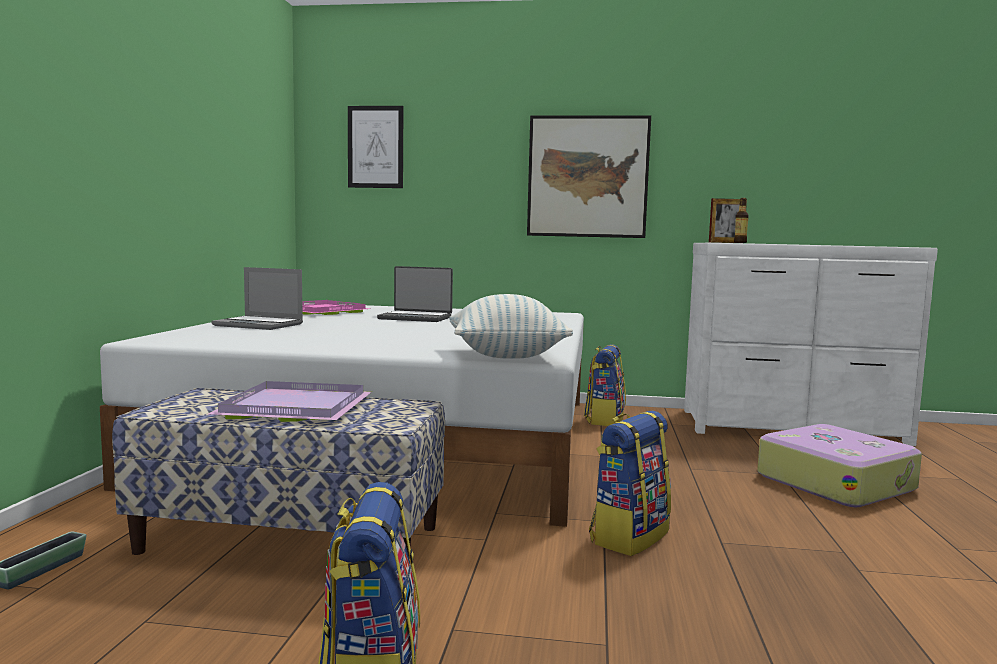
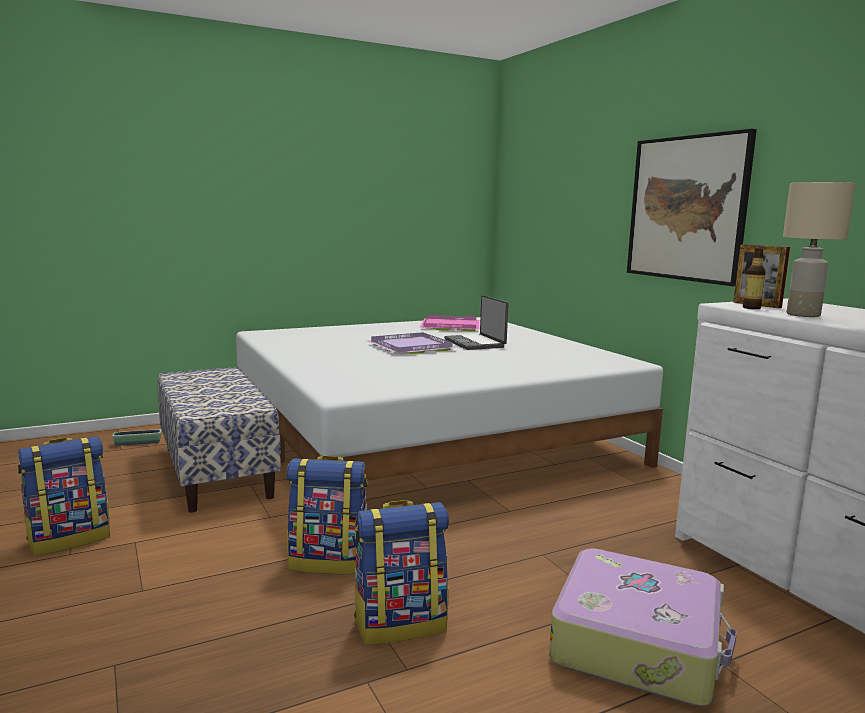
camera: 55 degrees right, 5 degrees up
purple tray [208,381,371,422] -> purple tray moved to [367,332,458,354]
laptop [212,267,303,330] -> none
picture [348,106,403,188] -> none
pillow [449,294,573,359] -> none
backpack [584,344,626,426] -> backpack moved to [354,500,449,645]
none -> beige table lamp [783,182,856,317]

